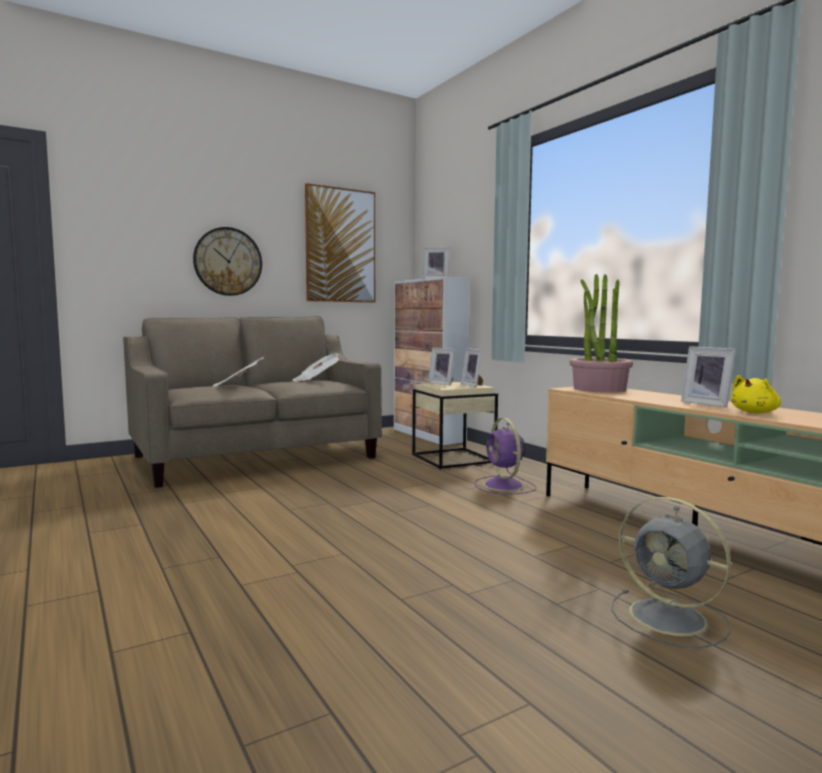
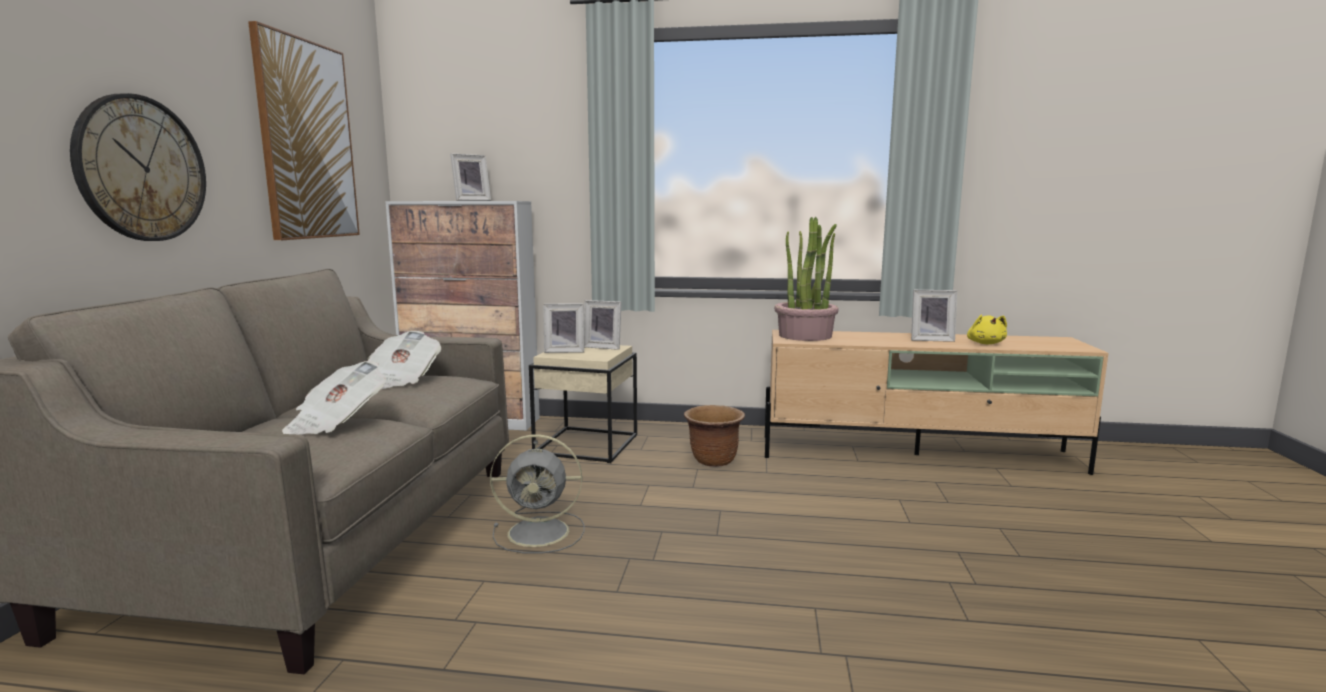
camera: 50 degrees left, 5 degrees up
purple fan [474,418,537,495] -> brown planter [684,405,745,467]
grey fan [611,497,731,648] -> grey fan moved to [490,434,585,554]

